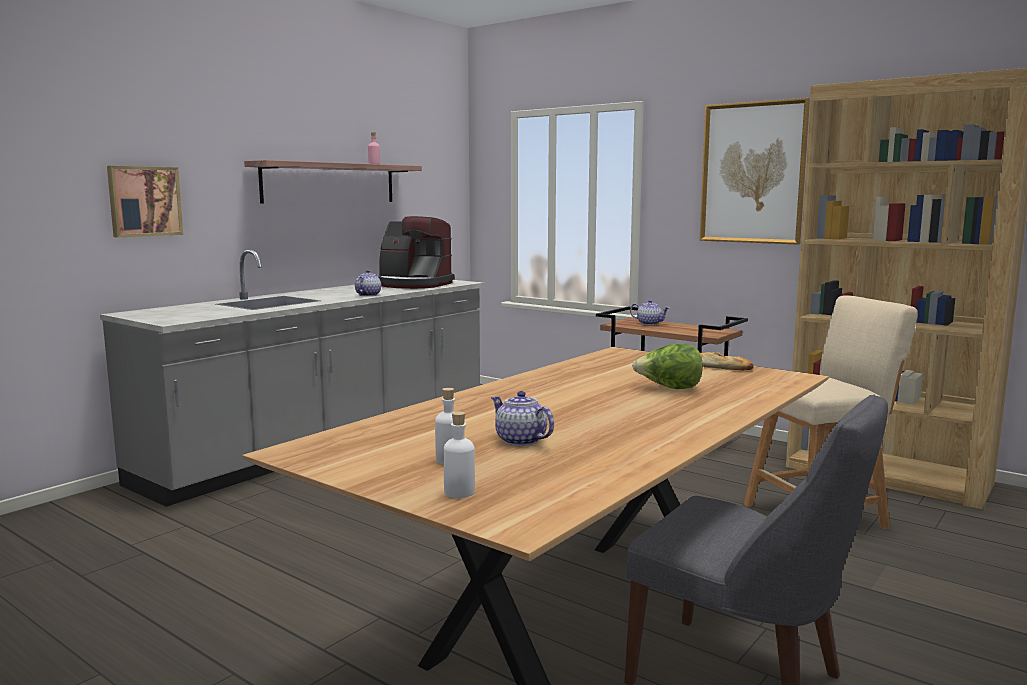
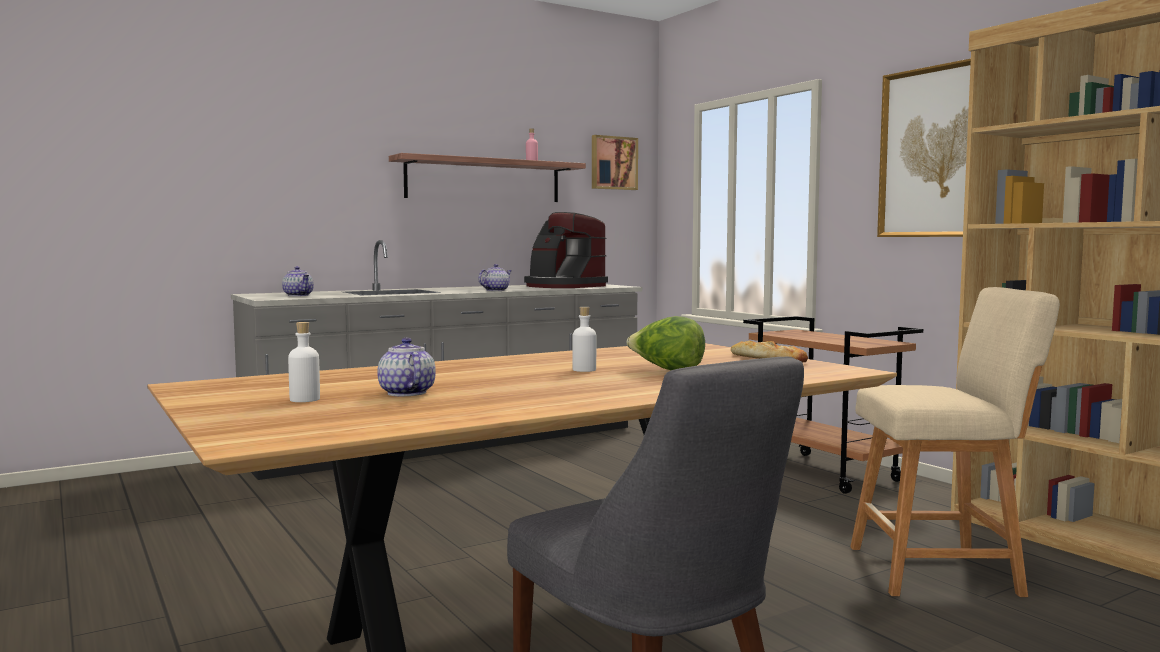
camera: 20 degrees right, 5 degrees down
picture [107,166,183,237] -> picture moved to [592,135,638,190]
white bottle [443,411,475,498] -> white bottle moved to [572,307,596,372]
teapot [630,300,670,325] -> teapot moved to [282,266,314,296]

